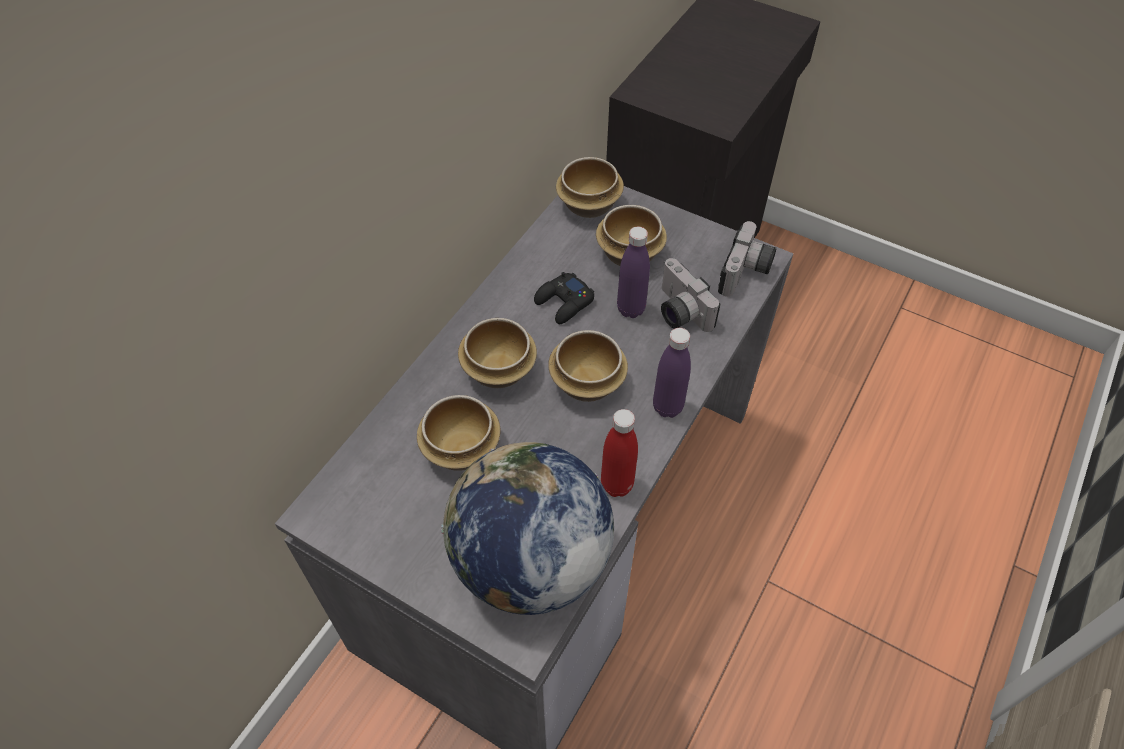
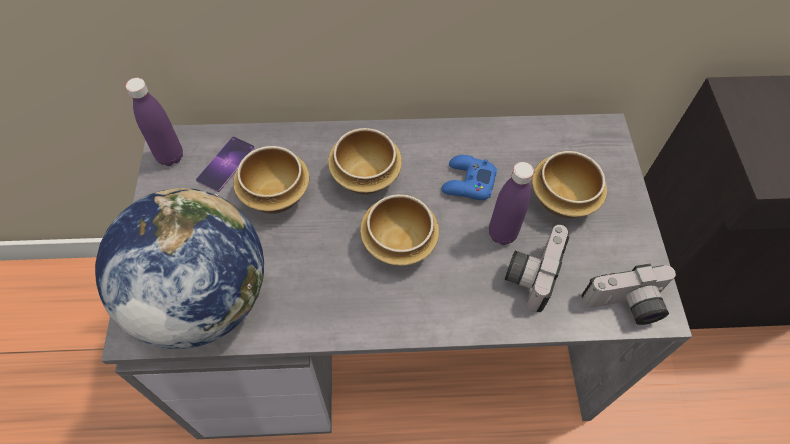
camera: 55 degrees right, 5 degrees up
black game controller [534,272,594,324] -> blue game controller [441,155,498,200]
bowl [556,157,624,218] -> none
red bottle [601,409,638,497] -> none
purple bottle [653,328,691,418] -> purple bottle moved to [126,78,183,166]
none -> phone [196,136,255,192]

